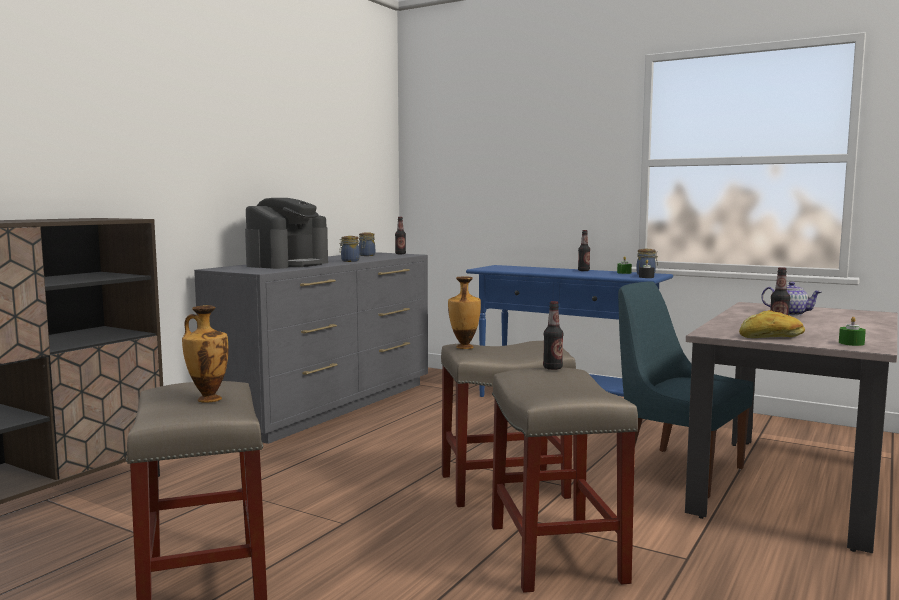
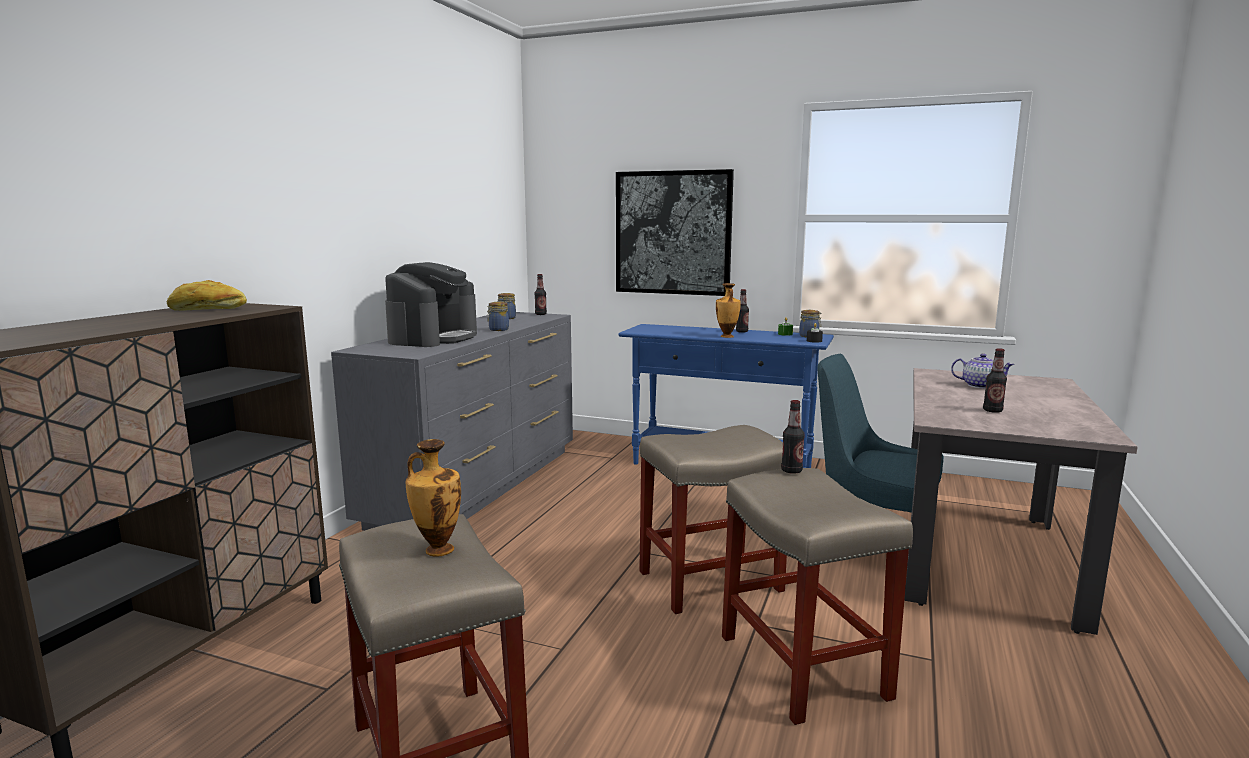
camera: 10 degrees left, 5 degrees up
vase [448,276,481,349] -> vase moved to [716,283,741,338]
bread [739,310,805,338] -> bread moved to [167,280,247,311]
green candle [839,316,866,346] -> none
none -> picture [616,169,734,296]

